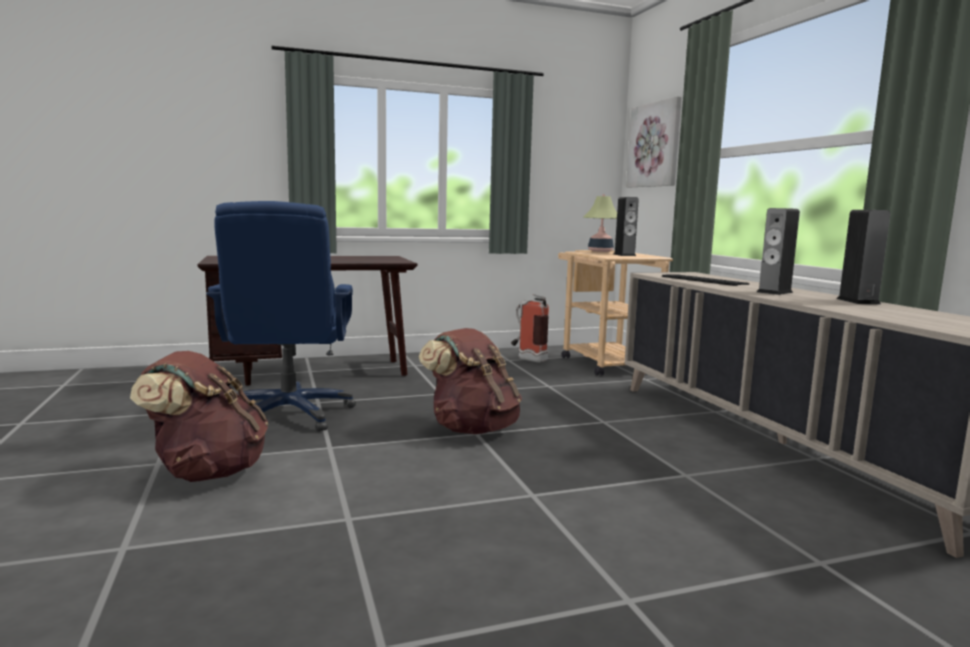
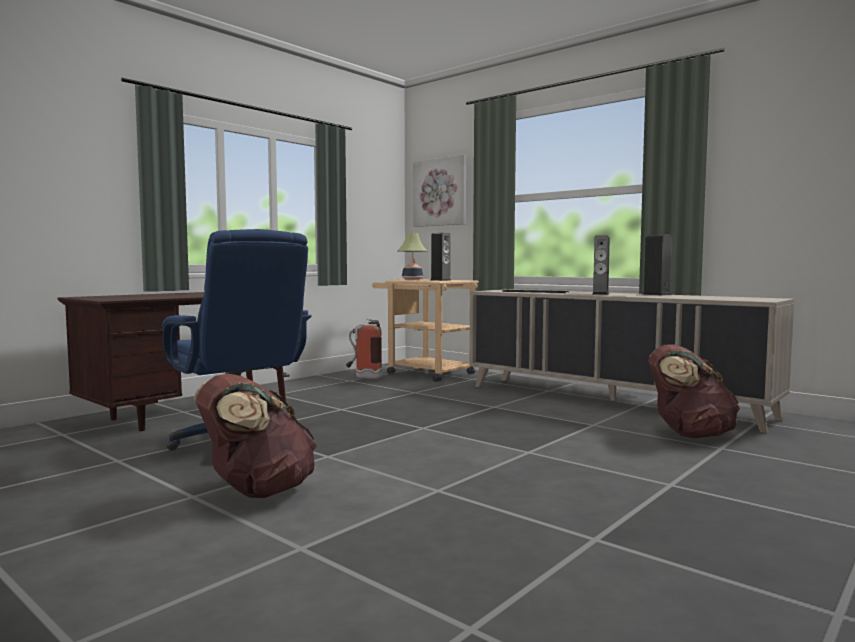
camera: 30 degrees left, 5 degrees down
brown backpack [418,328,522,434] -> brown backpack moved to [648,344,740,439]

